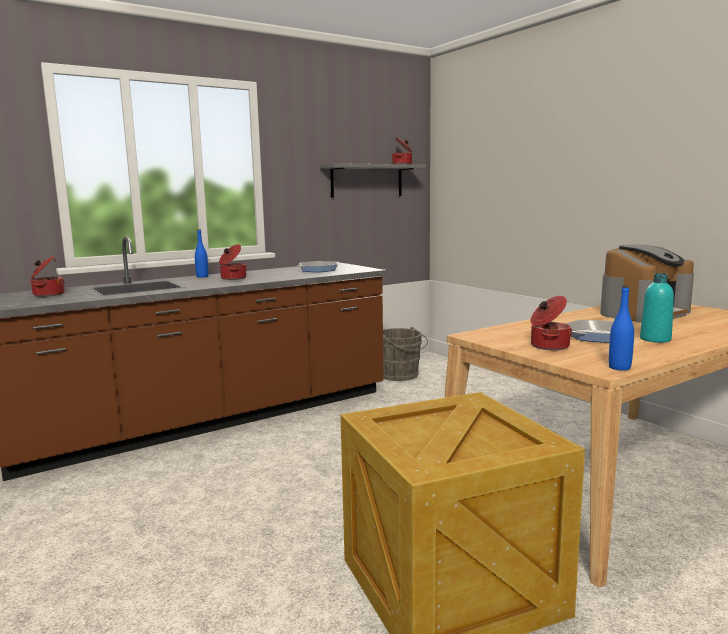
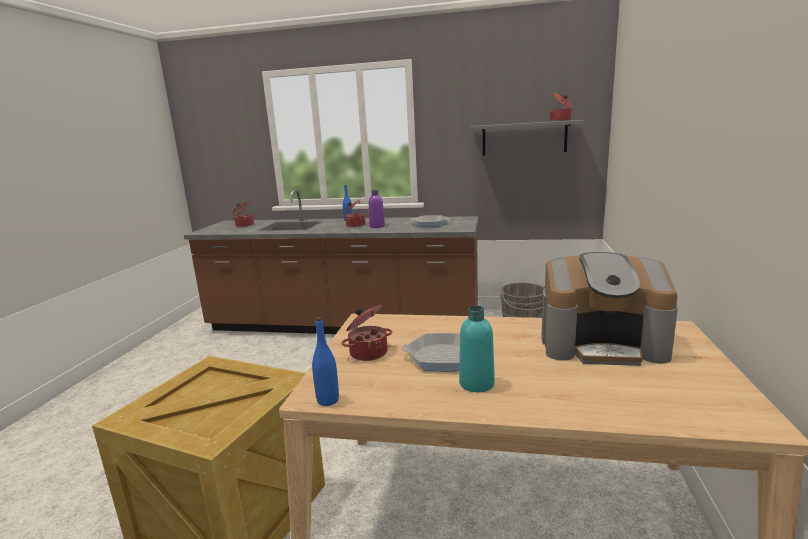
camera: 45 degrees right, 5 degrees up
none -> purple bottle [369,190,385,228]

